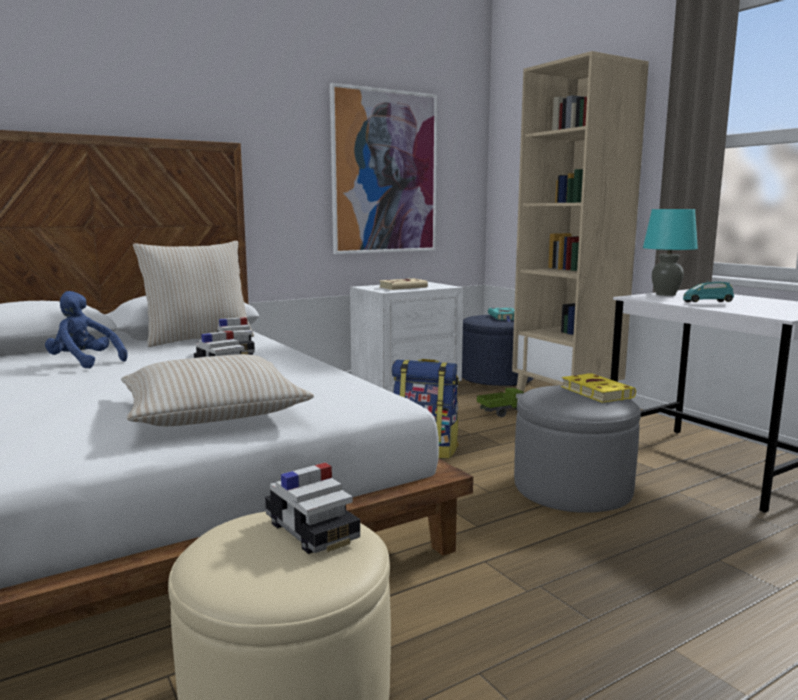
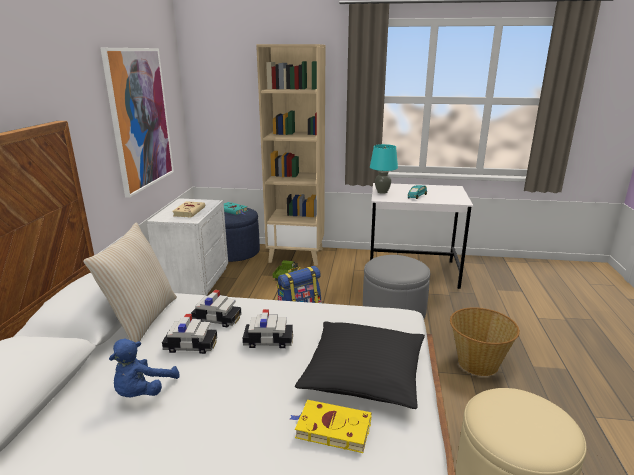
camera: 50 degrees left, 10 degrees up
blue plush toy [45,291,128,369] -> blue plush toy turned 45 degrees counterclockwise [109,338,180,398]
beige pillow [121,354,314,426] -> black pillow [295,321,425,409]
toy car [265,462,360,554] -> toy car moved to [162,314,217,354]
yellow book [561,373,636,403] -> yellow book moved to [290,400,372,453]
none -> basket [450,307,520,376]

